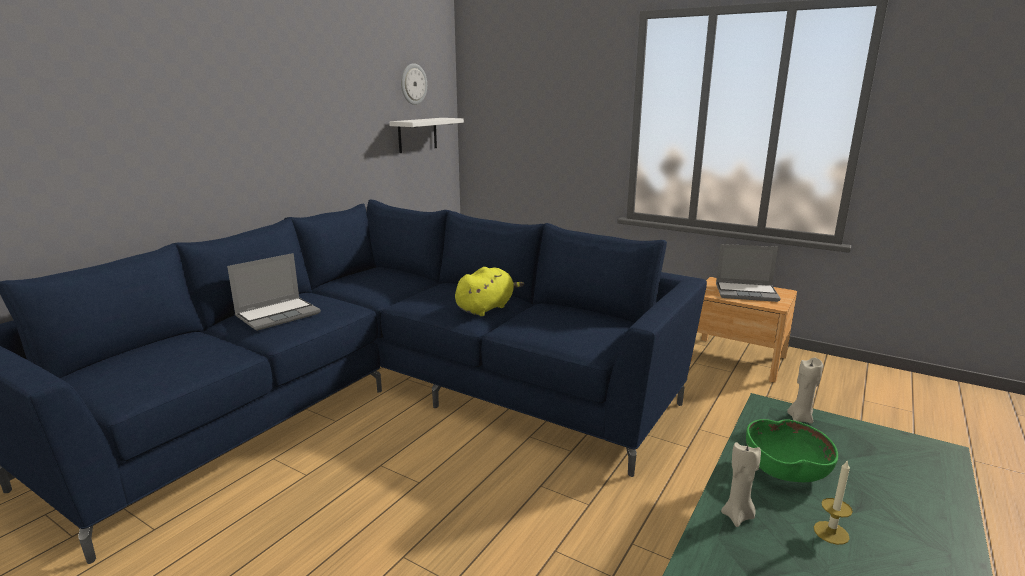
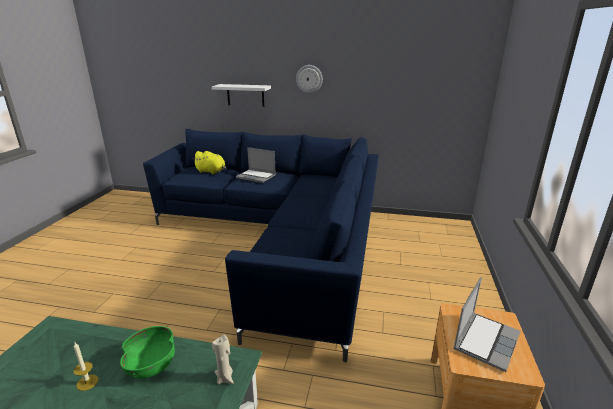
camera: 70 degrees right, 5 degrees up
white shelf [389,118,464,153] -> white shelf moved to [212,84,271,107]
wall clock [401,63,427,105] -> wall clock moved to [296,65,323,93]
yellow plush toy [455,267,524,316] -> yellow plush toy moved to [192,151,226,174]
laptop [716,244,781,302] -> laptop turned 135 degrees counterclockwise [453,277,521,372]
beige candle [721,442,761,527] -> none

